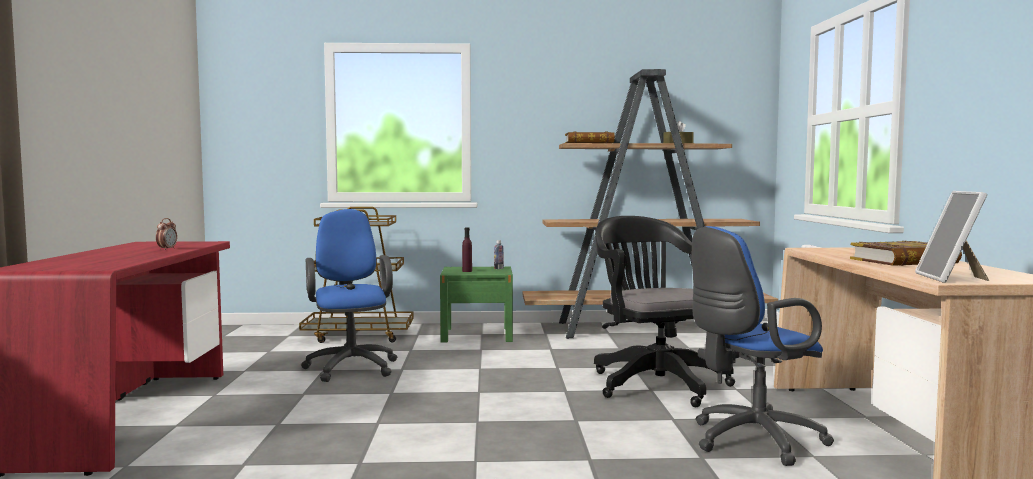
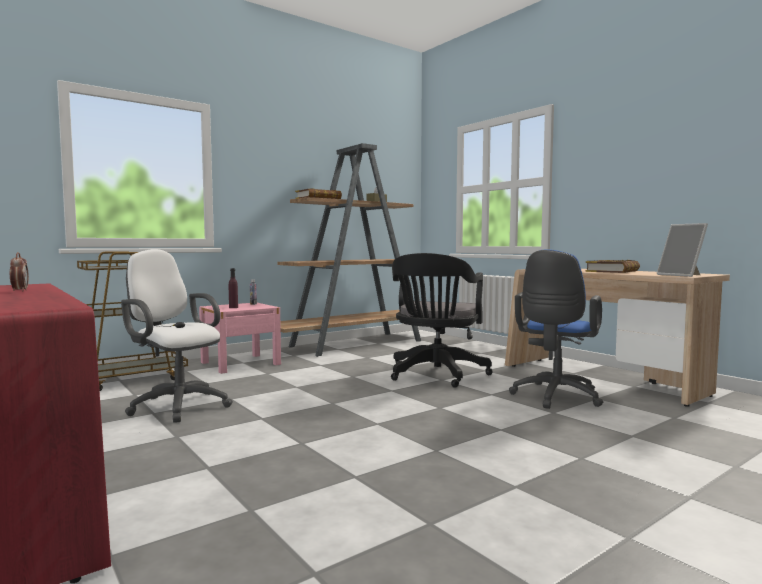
camera: 35 degrees left, 0 degrees up
blue office chair [301,209,398,382] -> white office chair [121,249,233,423]
green nightstand [440,267,513,343] -> pink nightstand [199,303,281,374]
black office chair [594,216,735,407] -> black office chair turned 105 degrees counterclockwise [391,253,493,388]

